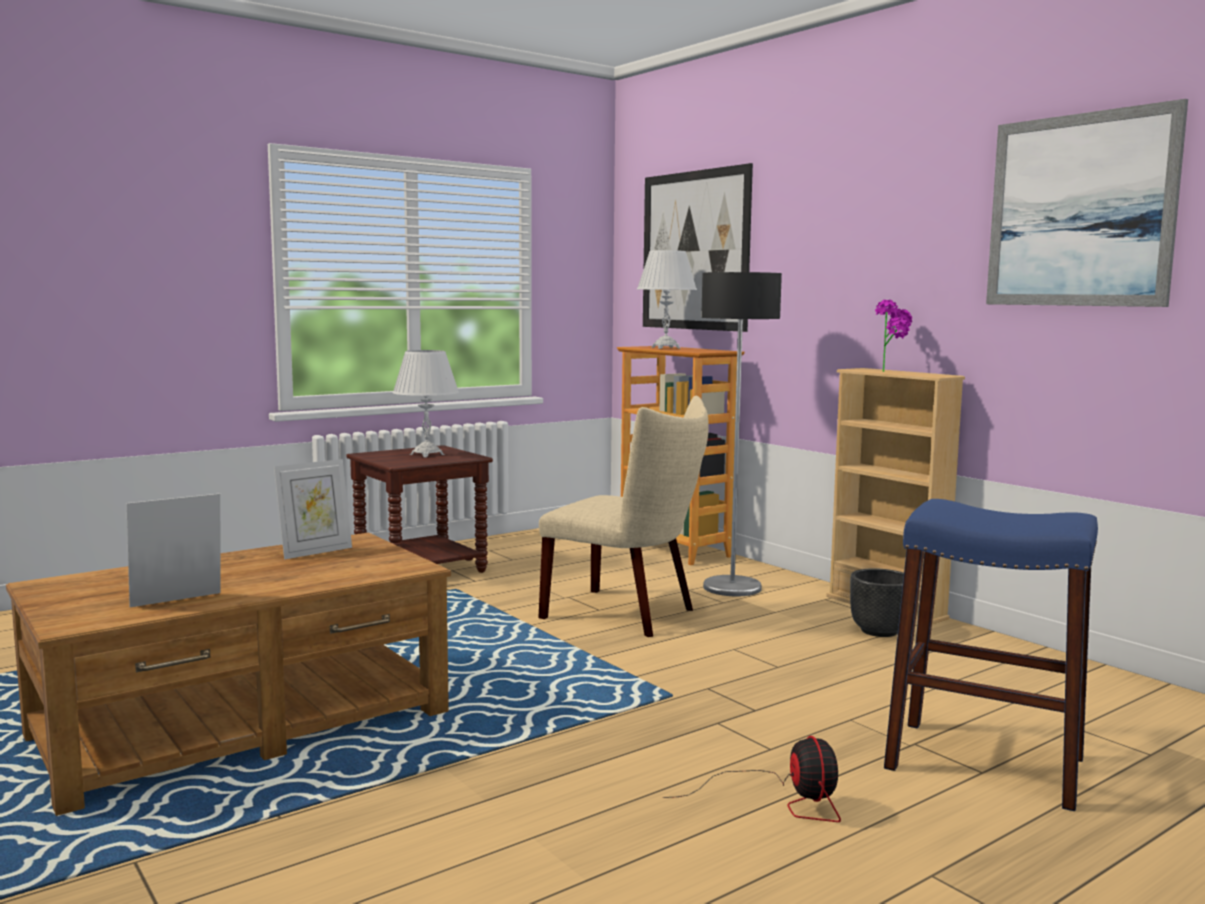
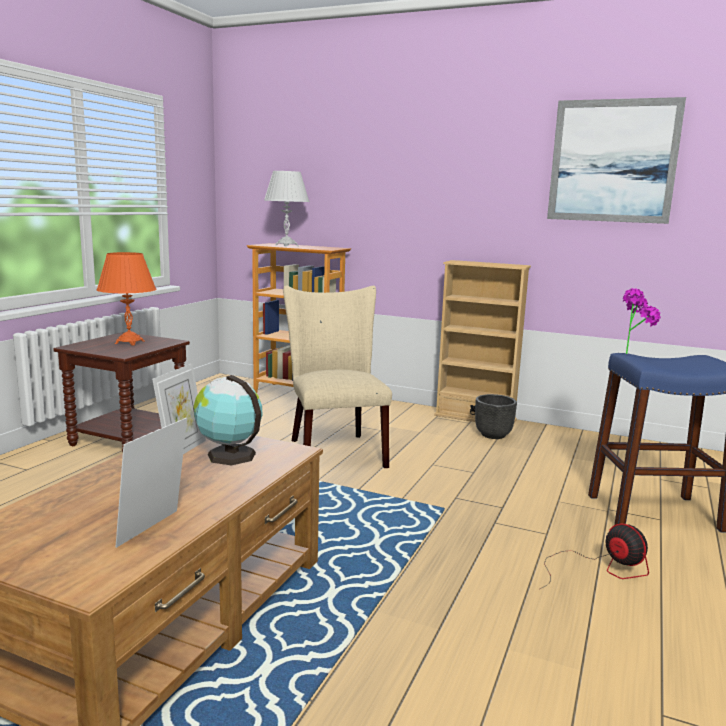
camera: 30 degrees left, 5 degrees up
white table lamp [393,350,459,457] -> orange table lamp [97,252,156,345]
beige chair [538,396,709,637] -> beige chair turned 105 degrees counterclockwise [283,286,392,468]
picture [643,163,753,332] -> none
floor lamp [701,272,782,596] -> none
potted plant [875,300,912,372] -> potted plant moved to [623,288,661,354]
none -> globe [193,375,262,465]

